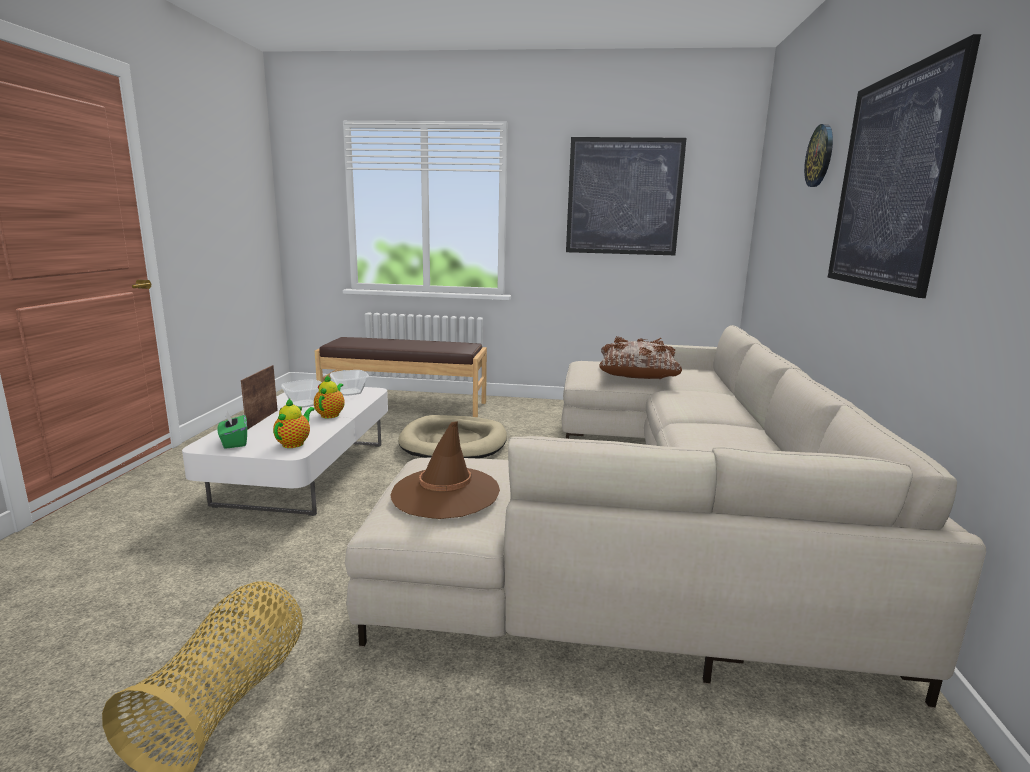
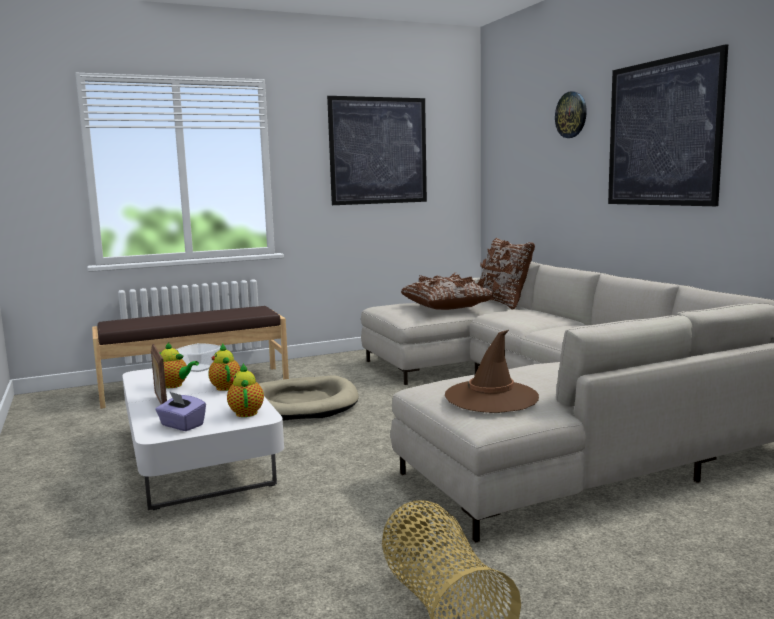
camera: 30 degrees left, 5 degrees down
green tissue box [218,411,247,449] -> purple tissue box [155,391,206,431]
bowl [281,379,322,408] -> teapot [159,343,199,388]
none -> brown pillow [477,238,535,310]

